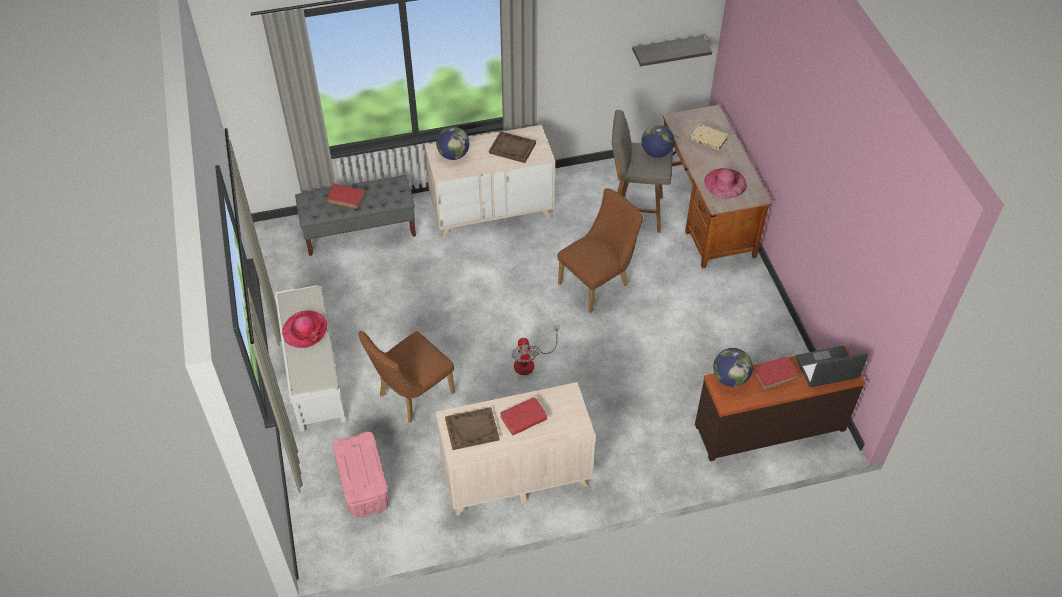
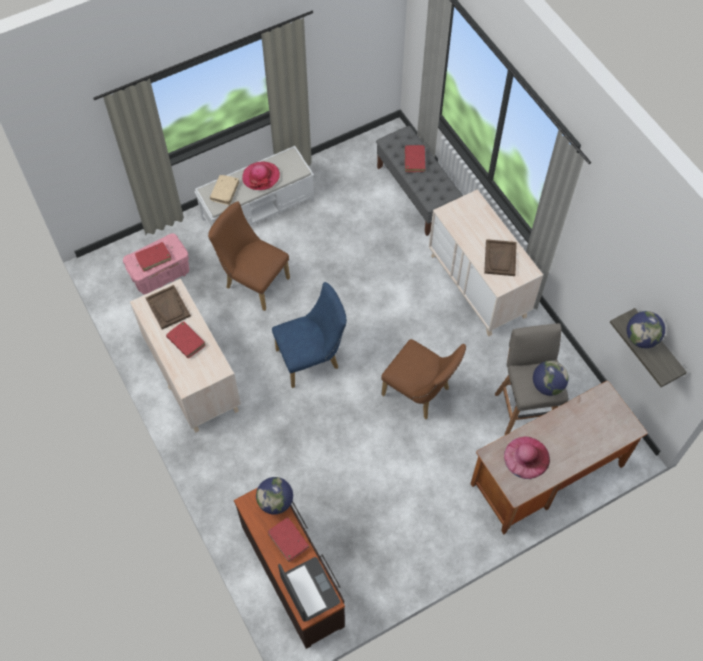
camera: 75 degrees right, 10 degrees up
globe [436,126,469,160] -> globe moved to [627,311,665,348]
fan [512,326,559,375] -> blue chair [272,282,347,388]
beige book [690,124,728,151] -> beige book moved to [210,175,239,205]
none -> red book [135,242,172,272]

